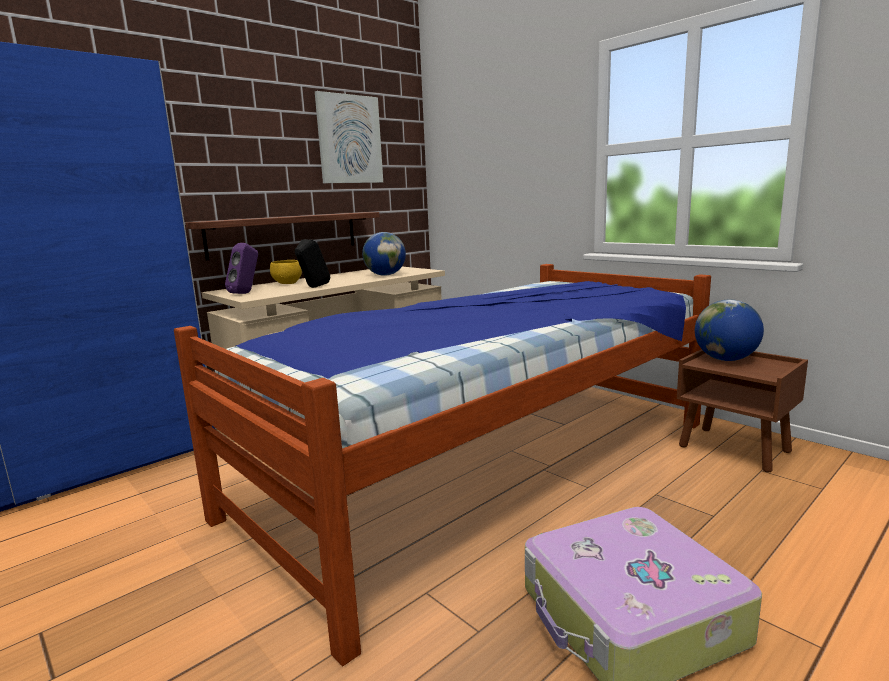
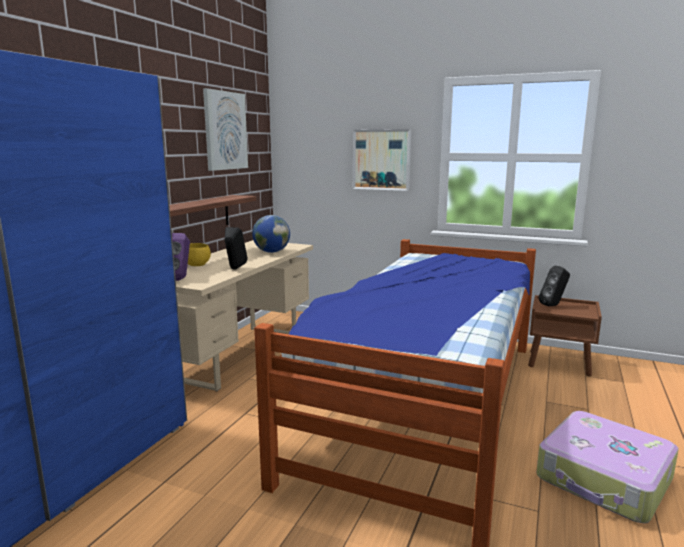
camera: 25 degrees left, 0 degrees up
globe [695,300,764,361] -> black speaker [539,266,570,306]
none -> picture [353,129,411,191]

